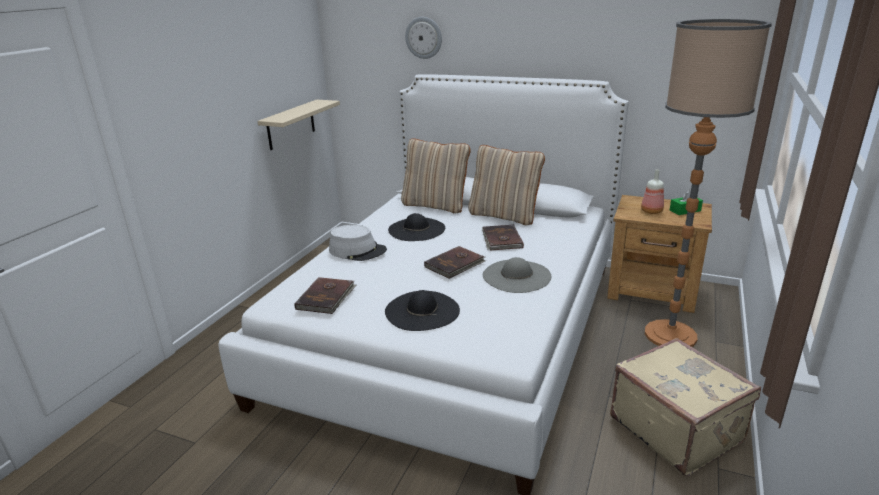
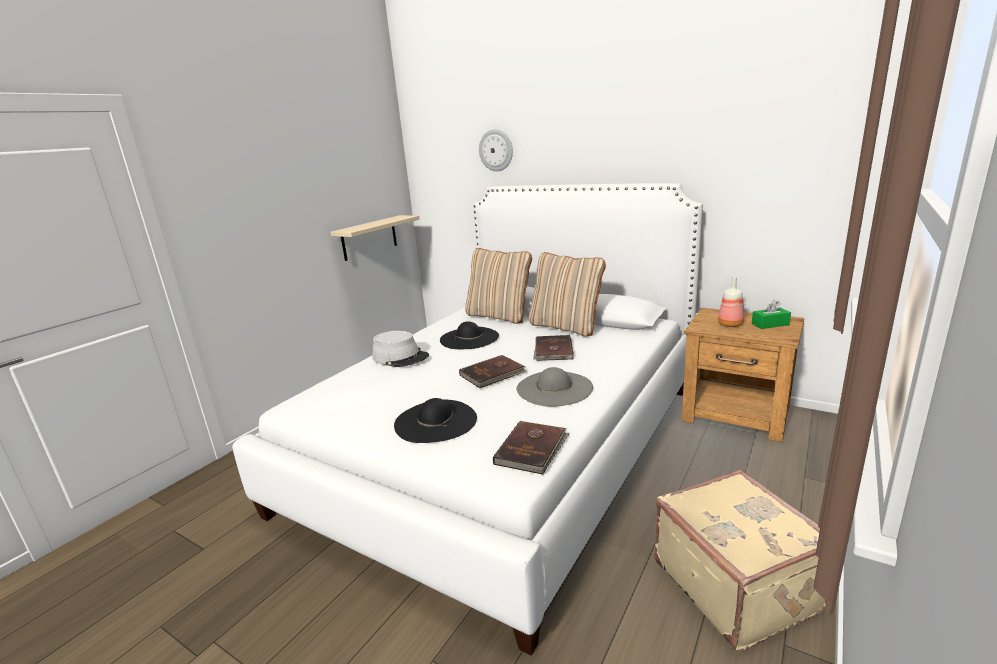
camera: 10 degrees right, 5 degrees down
brown book [294,277,356,314] -> brown book moved to [493,421,570,475]
floor lamp [645,19,772,347] -> none

